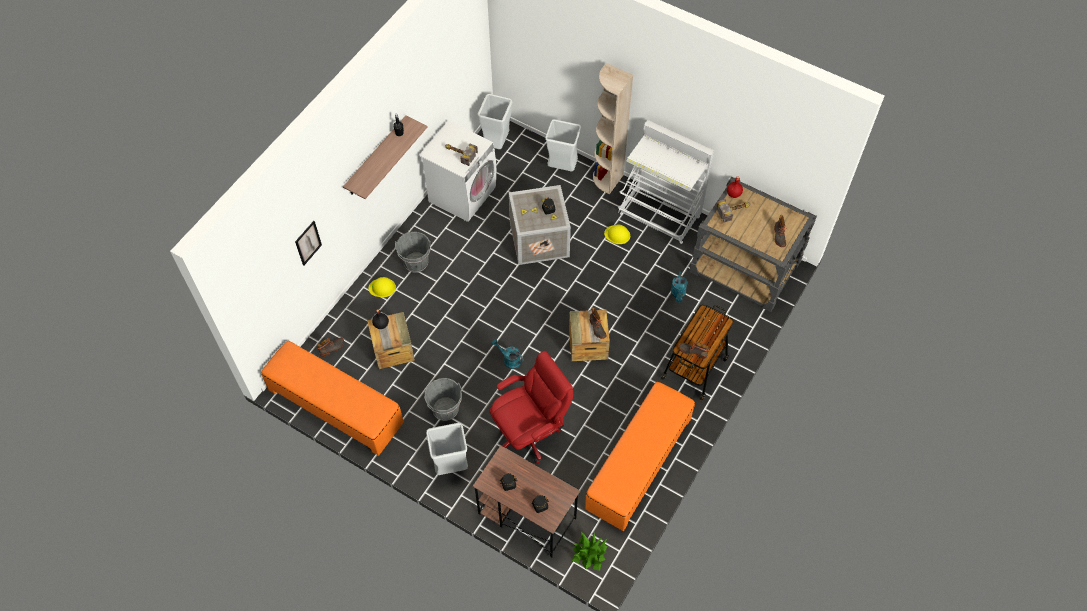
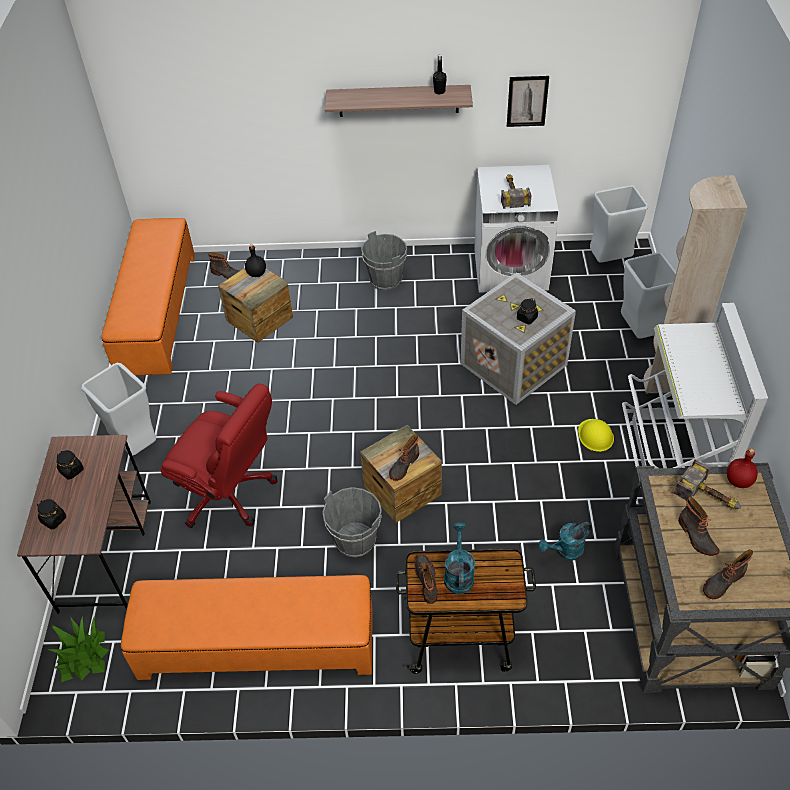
camera: 60 degrees right, 10 degrees down
picture [295,221,322,266] -> picture moved to [507,76,549,127]
yellow hard hat [369,277,396,297] -> none
grey bucket [424,378,462,421] -> grey bucket moved to [323,487,382,557]
turquoise watering can [491,339,524,369] -> turquoise watering can moved to [444,523,475,594]
none -> boot [678,497,719,556]

